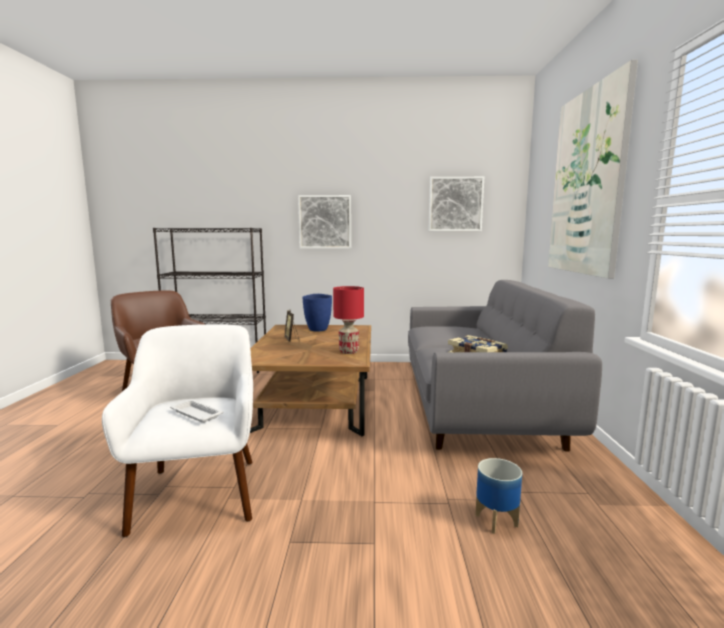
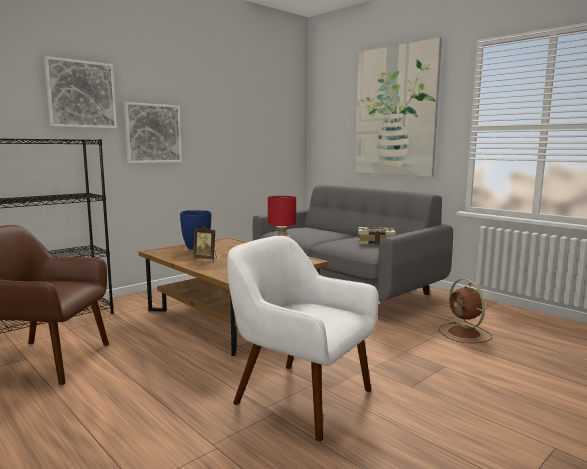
camera: 45 degrees left, 0 degrees up
white tray [170,400,223,423] -> none
picture [428,177,484,231] -> picture moved to [44,56,117,129]
planter [475,458,522,534] -> brown fan [439,279,493,343]

